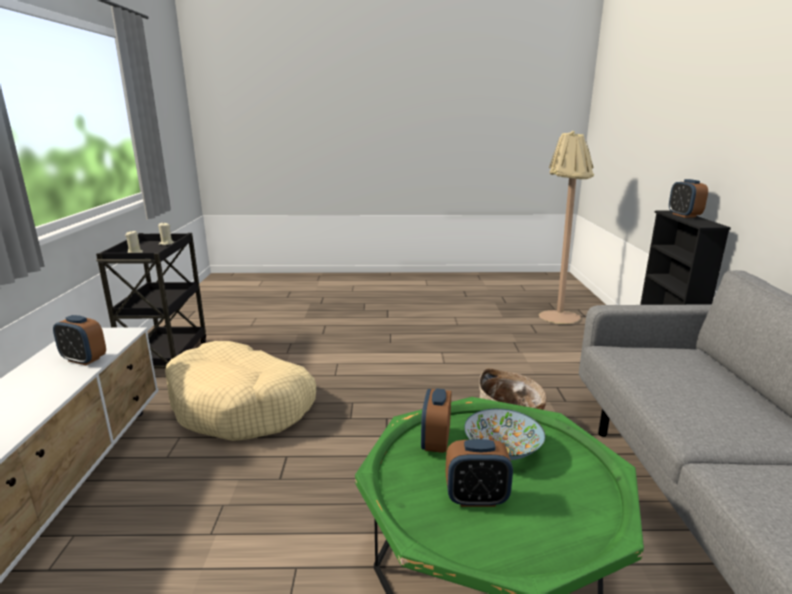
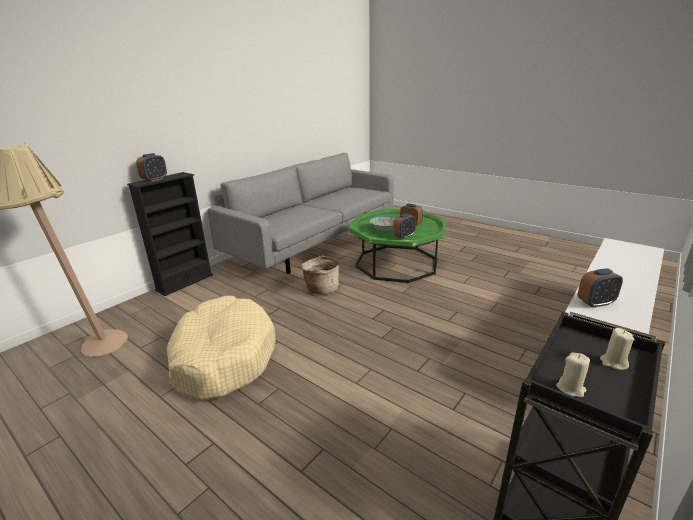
camera: 140 degrees left, 5 degrees up
alarm clock [53,315,106,365] -> alarm clock turned 105 degrees clockwise [578,269,623,308]
beige dog bed [165,341,316,441] -> beige dog bed moved to [167,296,276,400]

